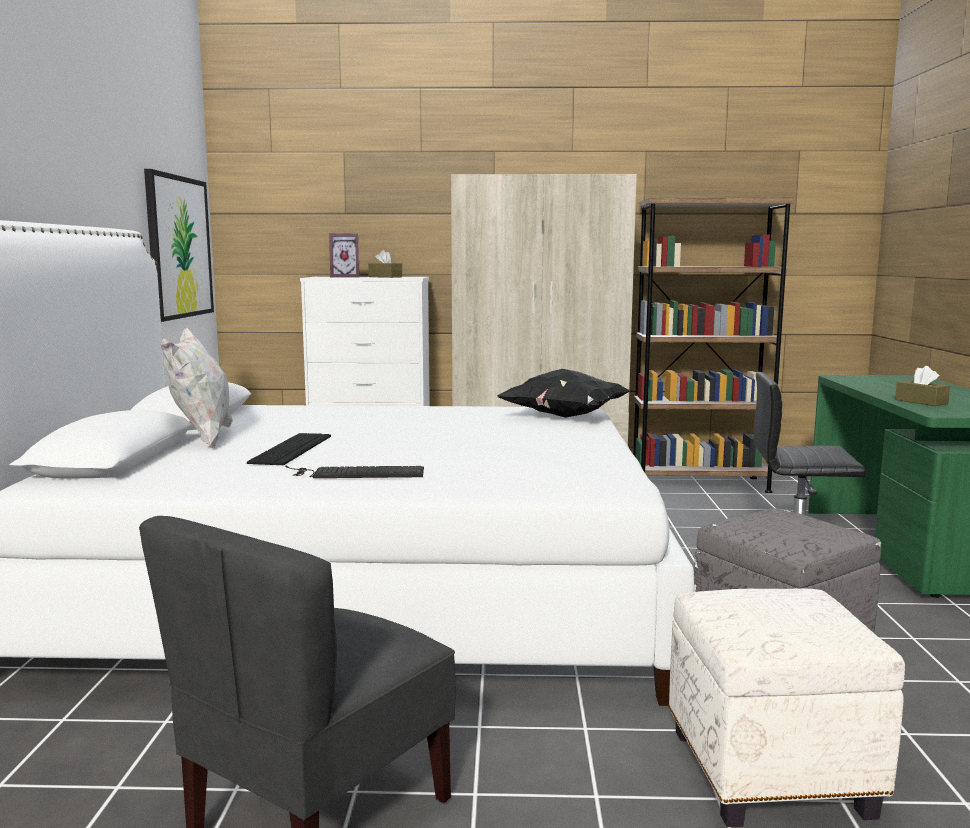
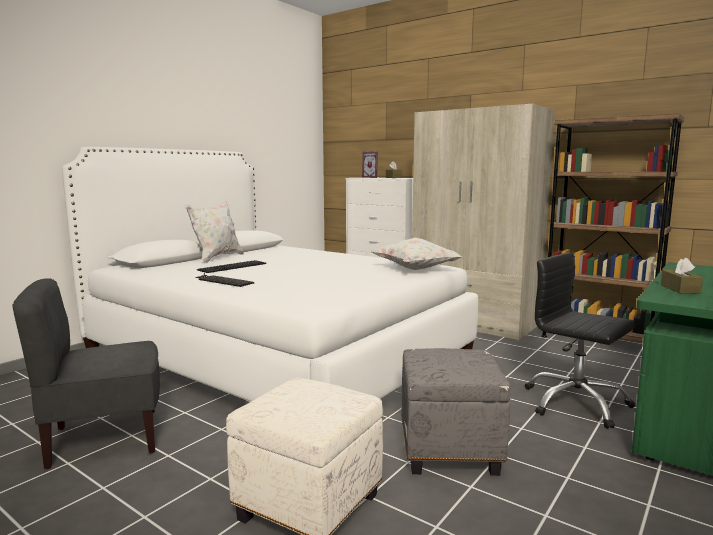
camera: 35 degrees right, 0 degrees up
picture [144,169,214,322] -> none
black pillow [498,369,630,417] -> white pillow [371,238,463,270]

